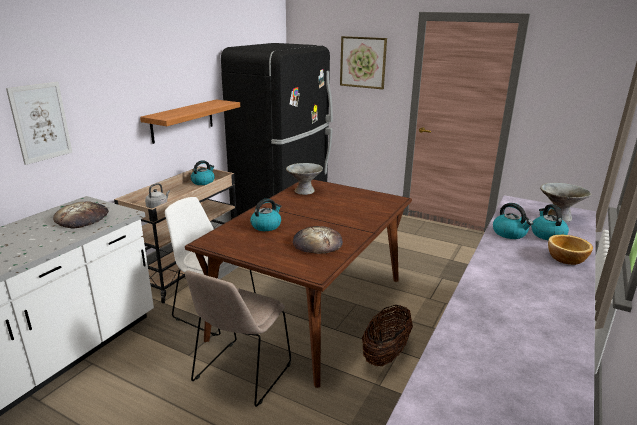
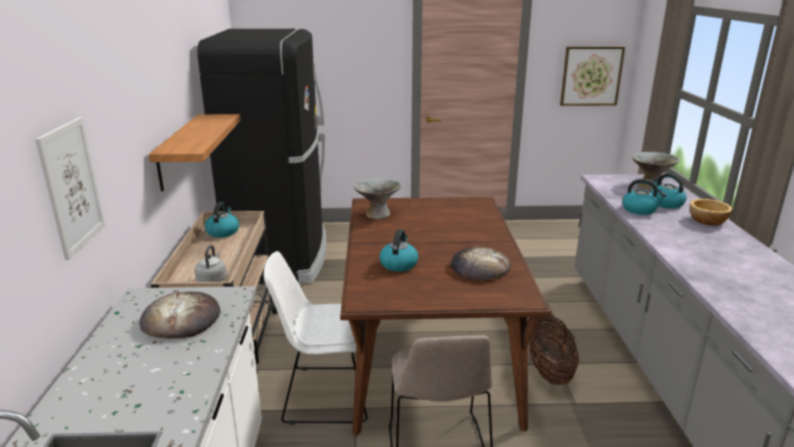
camera: 30 degrees left, 0 degrees up
picture [340,36,387,89] -> picture moved to [560,46,625,106]

